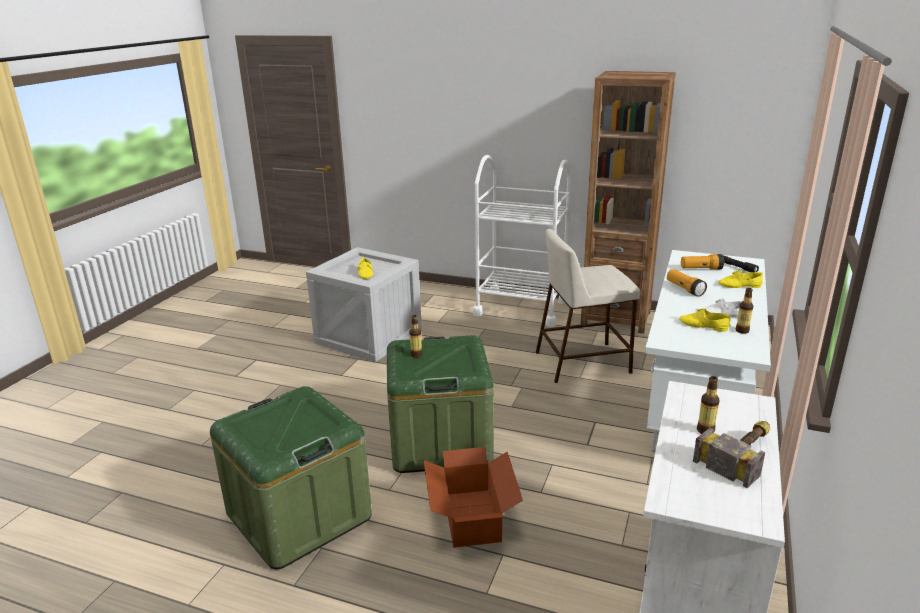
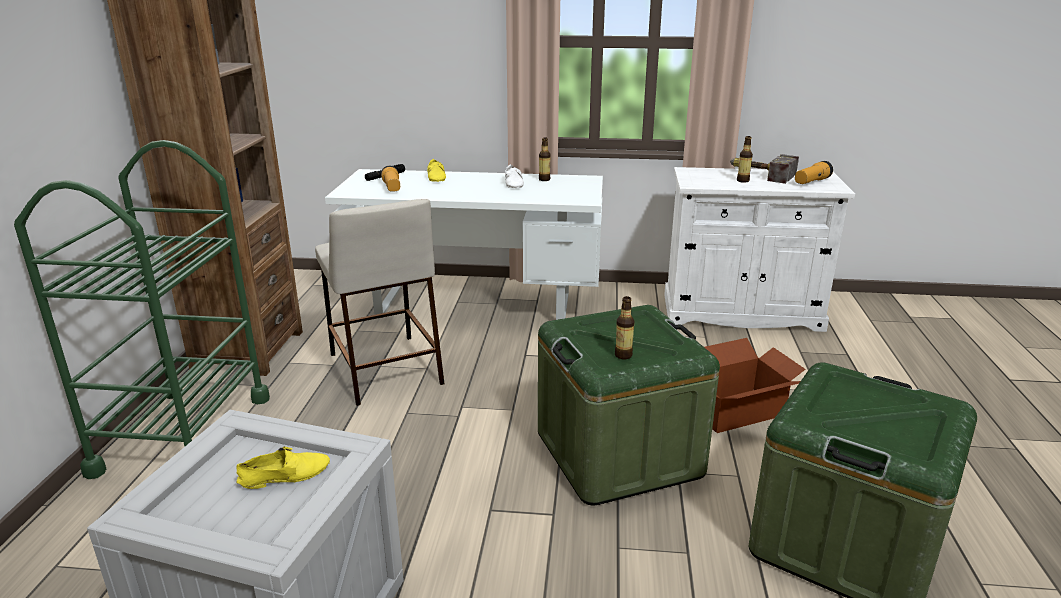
camera: 105 degrees left, 0 degrees up
white cart [473,155,571,327] -> green cart [14,140,270,479]
flashlight [667,269,707,297] -> flashlight moved to [795,161,833,184]
yellow shoe [679,308,730,332] -> none

